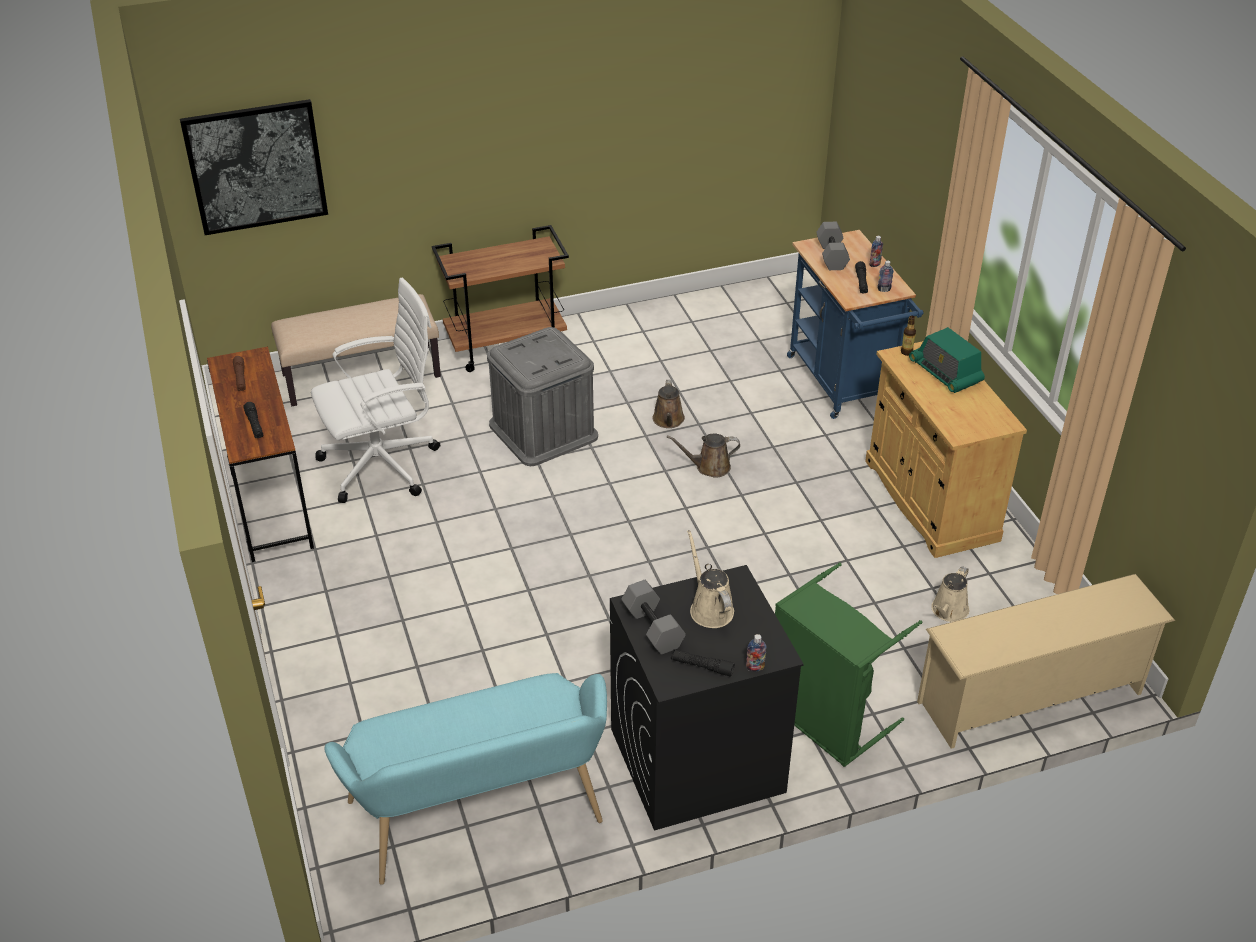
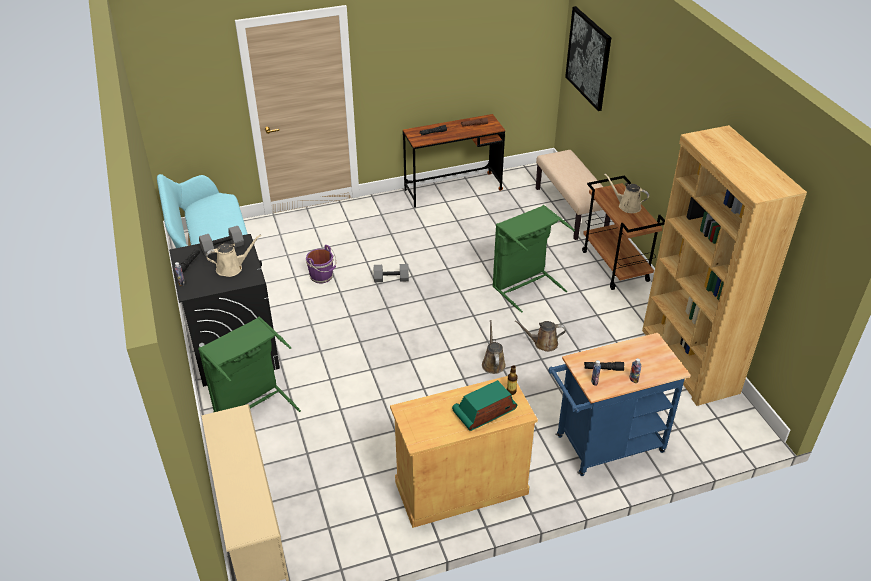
camera: 90 degrees right, 0 degrees up
white office chair [311,278,440,503] -> none
grey storage box [487,327,598,466] -> green laundry basket [492,205,575,313]
grey dumbbell [816,222,850,270] -> grey dumbbell moved to [374,264,409,282]
beige watering can [931,566,969,622] -> beige watering can moved to [604,174,649,213]
none -> purple bucket [306,245,336,284]
none -> brown bookcase [642,125,807,406]

